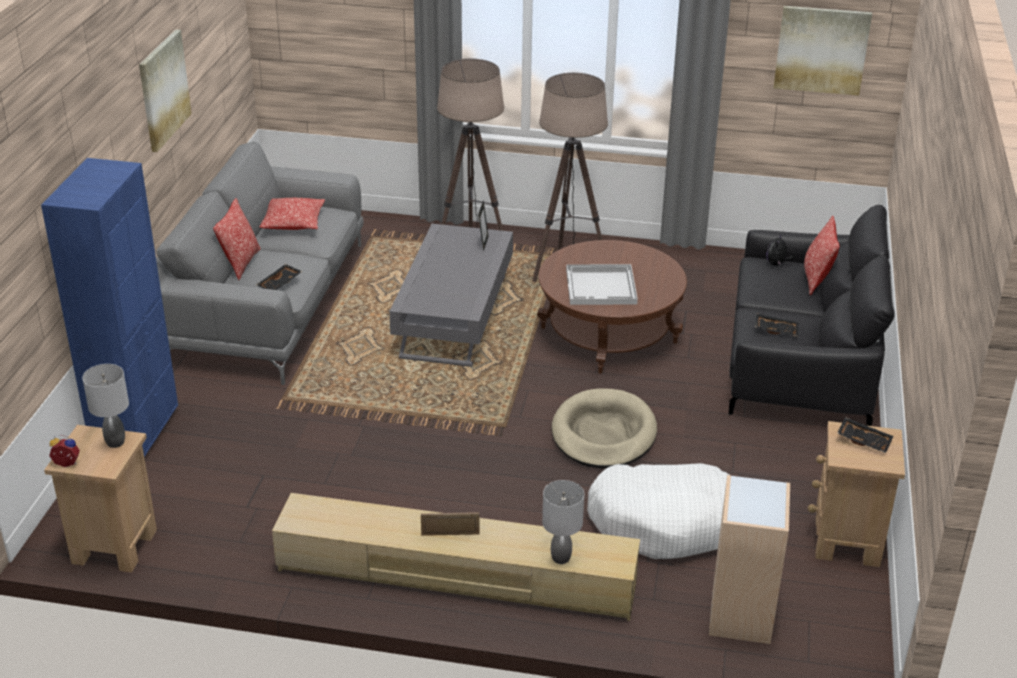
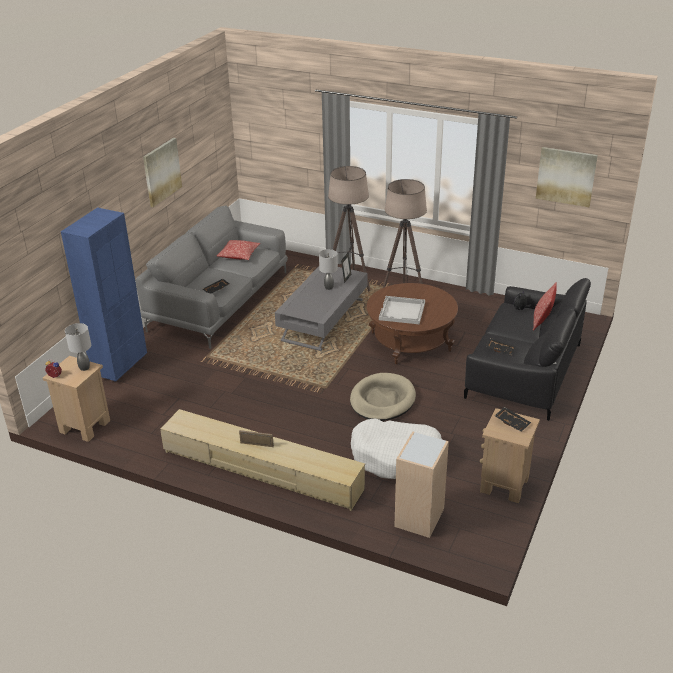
camera: 15 degrees right, 0 degrees up
pillow [213,198,261,280] -> none
grey table lamp [542,480,584,564] -> grey table lamp moved to [319,249,338,290]

